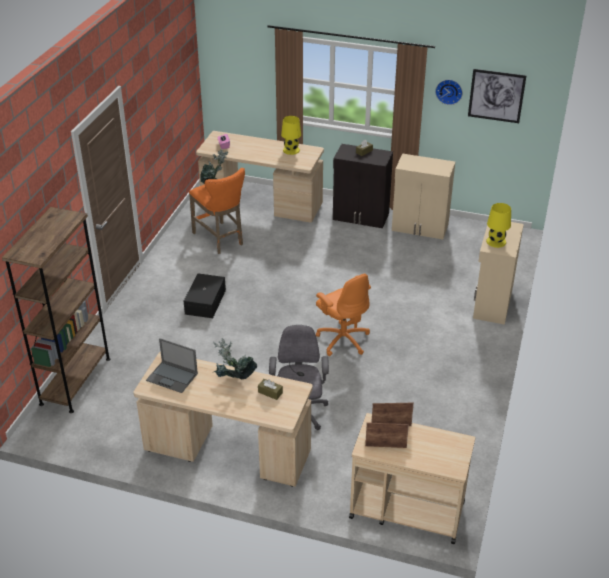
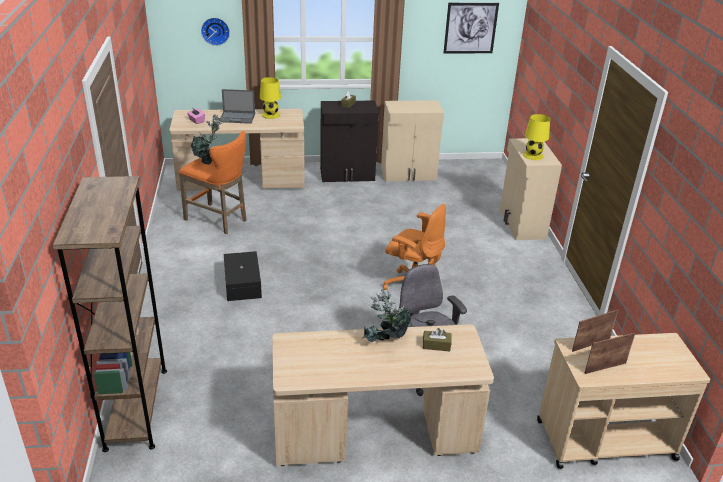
camera: 25 degrees left, 5 degrees down
laptop [146,338,198,393] -> laptop moved to [220,89,255,124]
wall clock [435,80,463,105] -> wall clock moved to [201,18,230,46]

